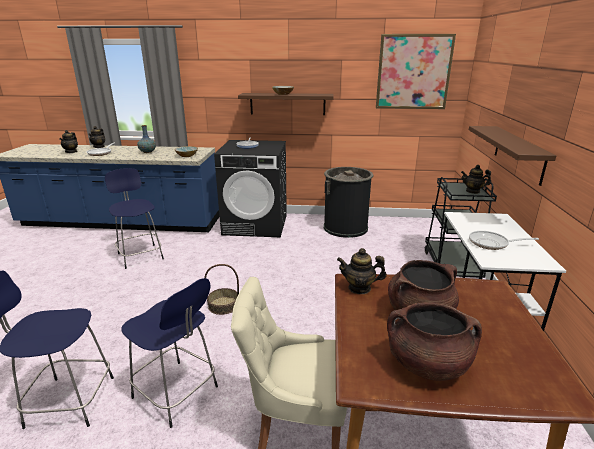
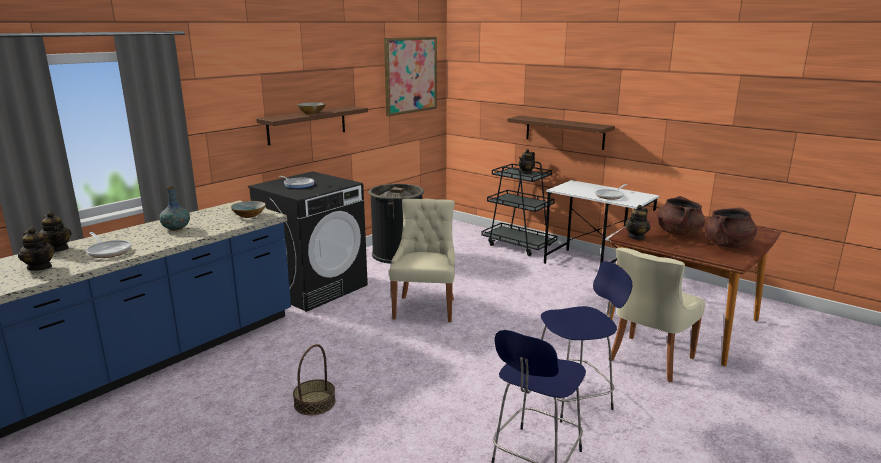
camera: 55 degrees left, 5 degrees down
blue stool [105,168,164,269] -> none
basket [204,264,239,315] -> basket moved to [293,344,336,415]
none -> beige chair [389,199,455,322]

